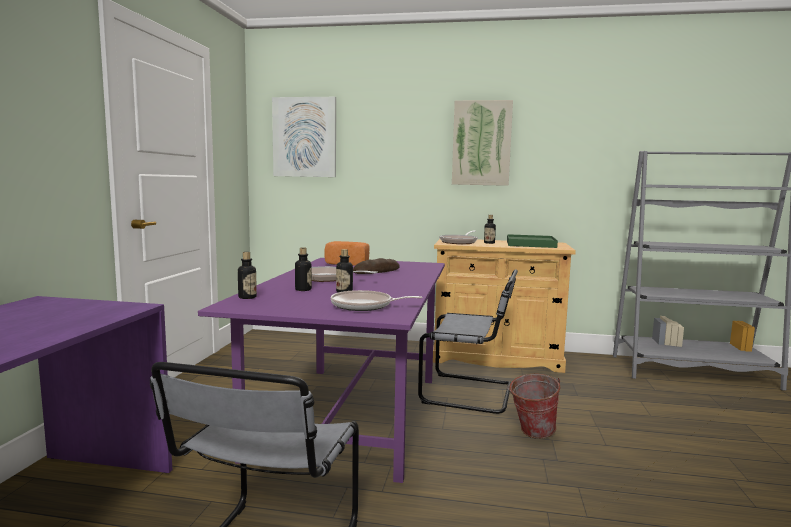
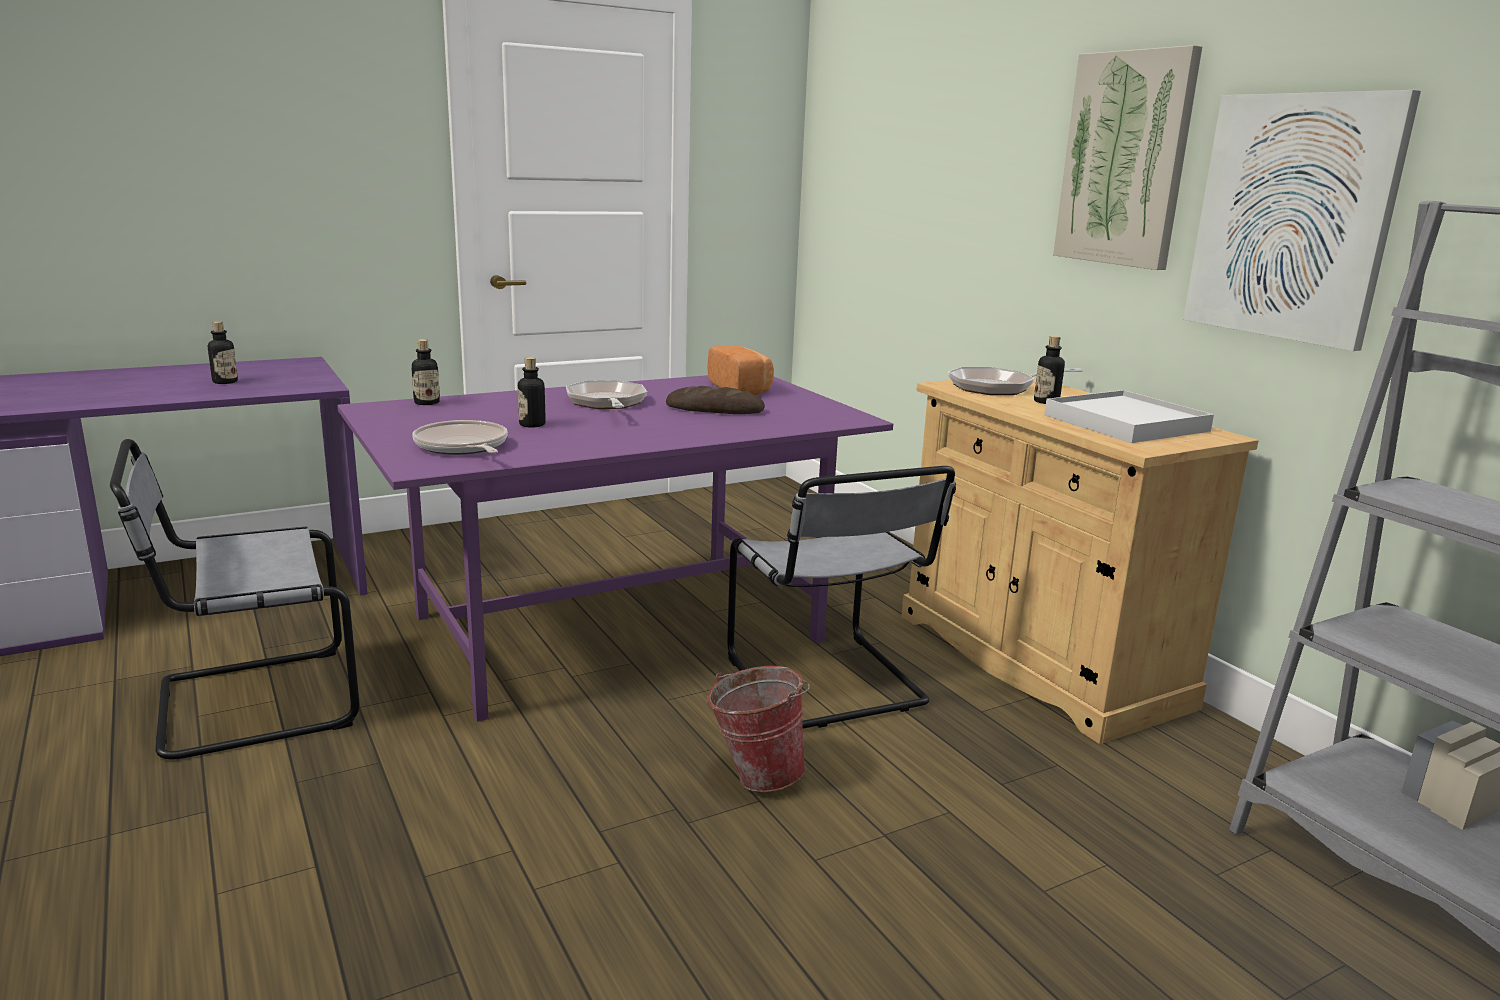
camera: 50 degrees right, 10 degrees up
picture [272,97,336,177] -> picture moved to [1183,90,1421,351]
bottle [295,247,312,291] -> bottle moved to [208,321,238,384]
green tray [507,234,558,248] -> white tray [1044,390,1214,443]

